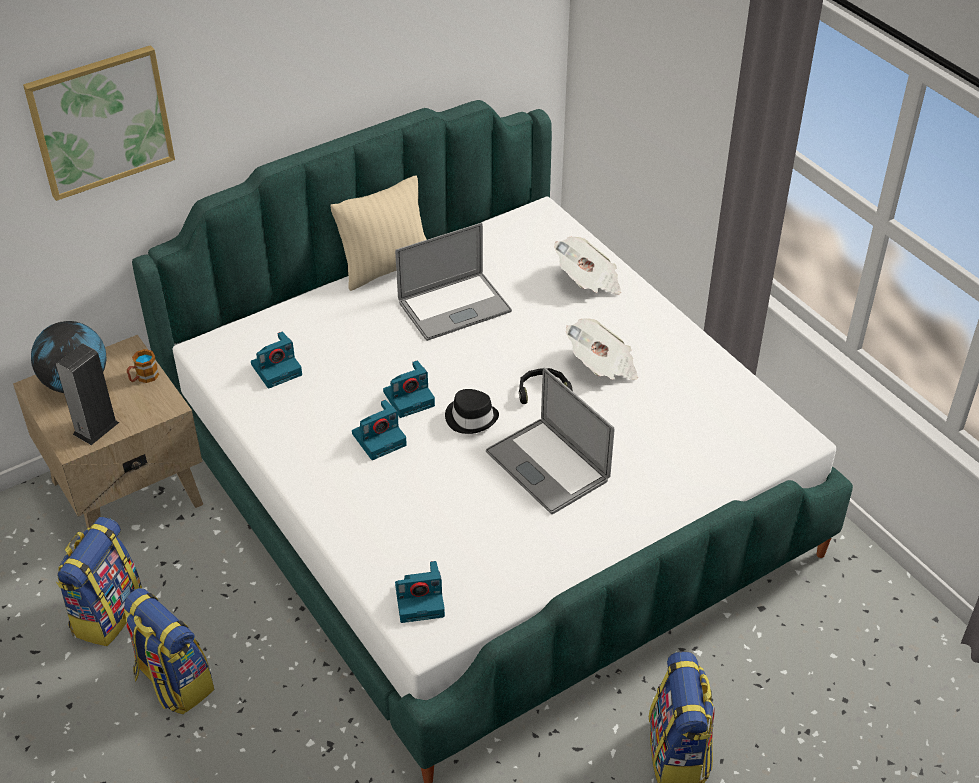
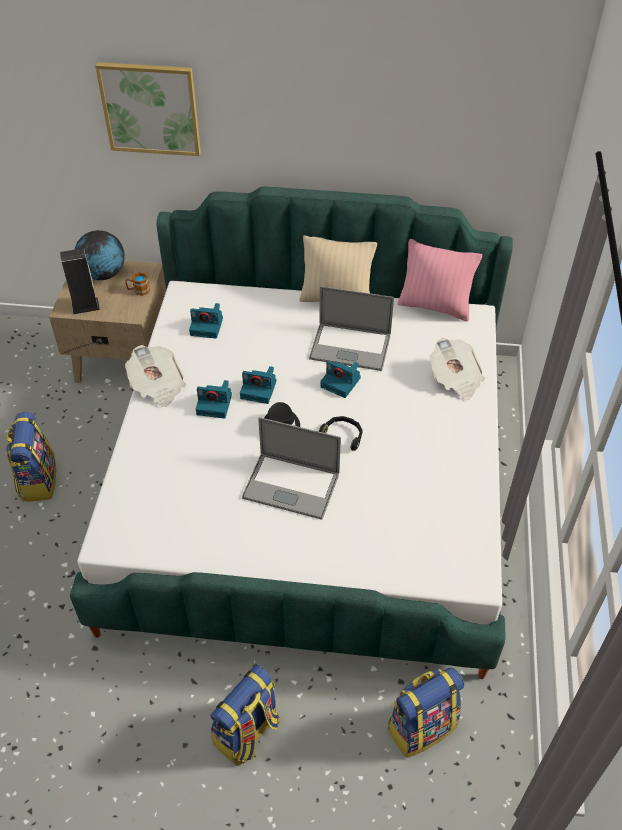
camera: 40 degrees right, 5 degrees up
backpack [56,517,142,646] -> backpack moved to [388,667,464,758]
camera [395,561,445,623] -> camera moved to [320,361,361,398]
laptop [486,367,614,514] -> laptop turned 75 degrees counterclockwise [242,417,341,520]
newspaper [566,319,638,380] -> newspaper moved to [125,345,186,407]
none -> pink pillow [397,239,482,321]

